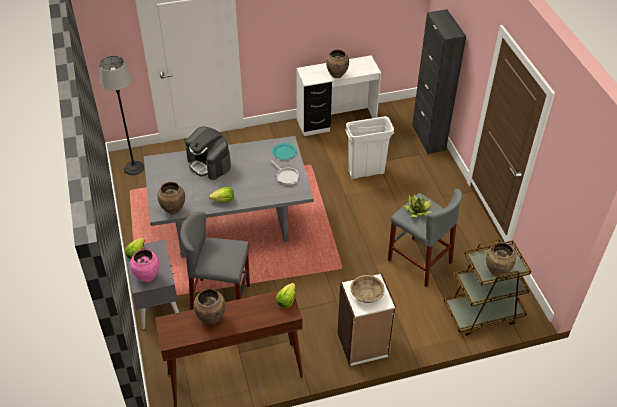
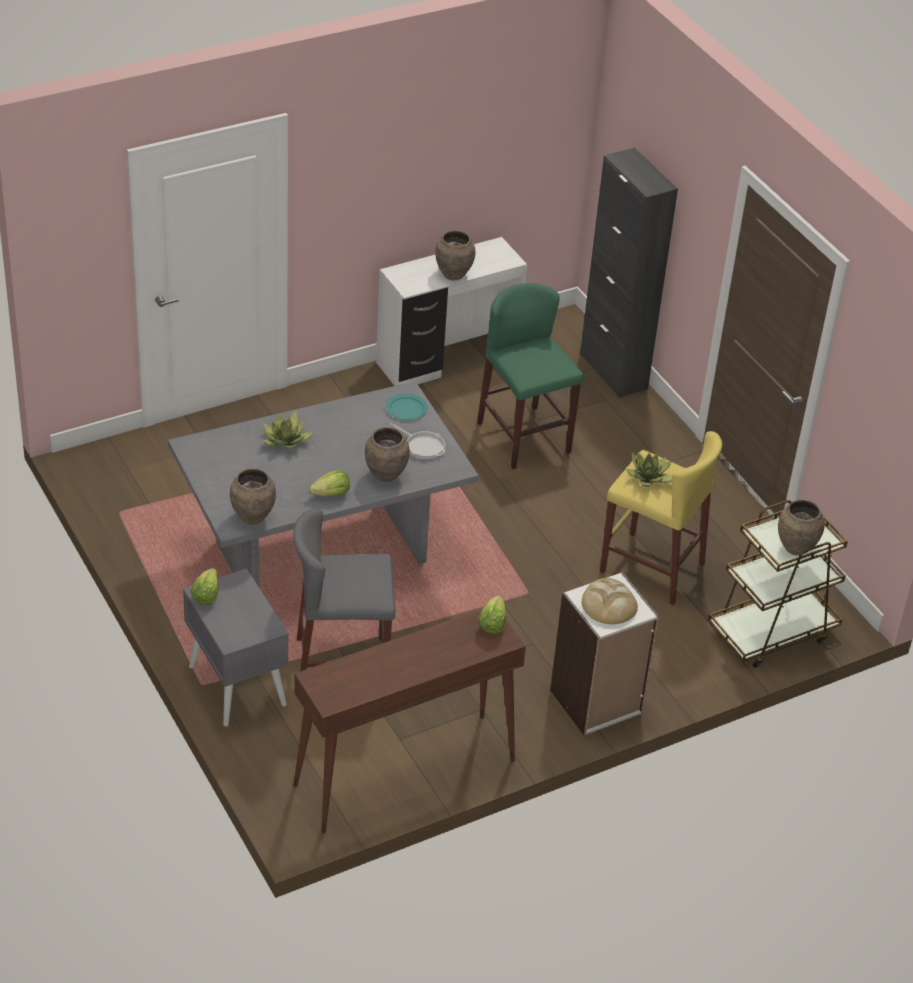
camera: 15 degrees left, 5 degrees down
floor lamp [99,56,145,175] -> none
pink vase [130,249,159,282] -> none
coffee machine [185,127,231,180] -> potted plant [262,411,314,449]
brown vase [194,289,225,324] -> brown vase moved to [365,427,410,482]
white trash can [345,116,394,179] -> green stool [477,283,584,469]
beige bowl [351,275,385,303] -> bread [582,578,638,624]
grey stool [388,189,462,287] -> yellow stool [600,431,722,605]

